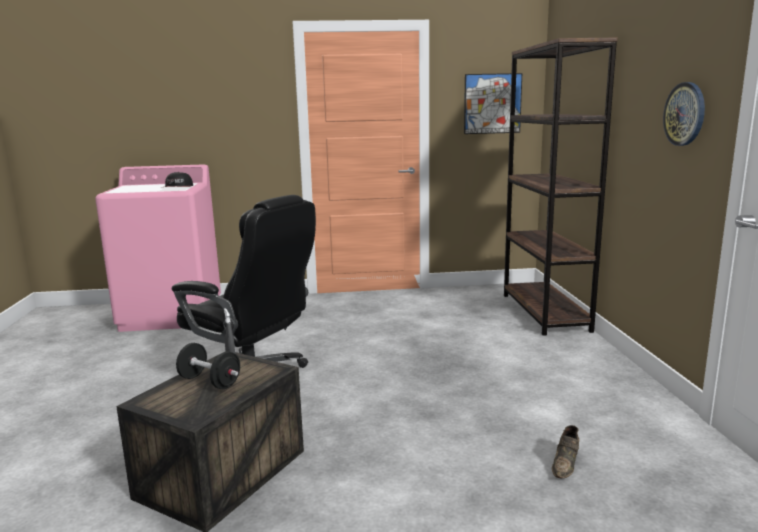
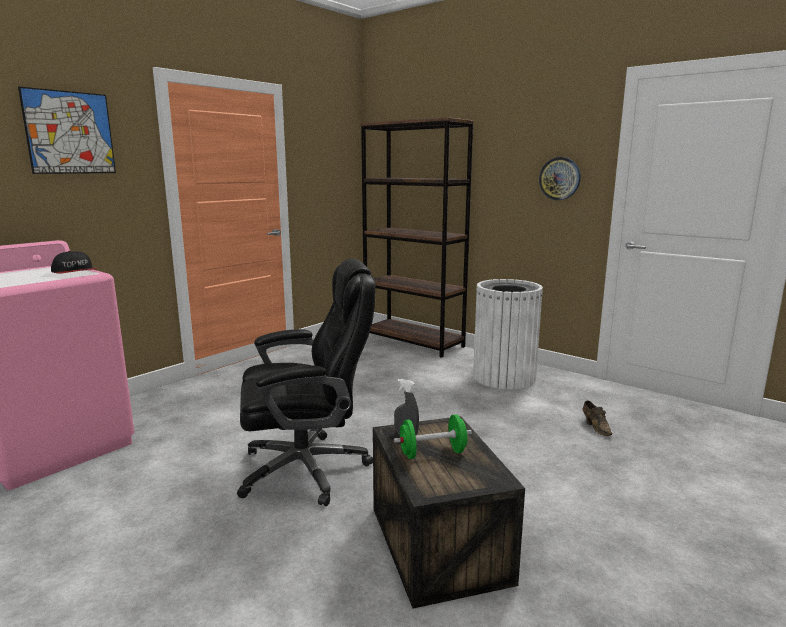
camera: 45 degrees left, 0 degrees up
black dumbbell [176,343,240,389] -> green dumbbell [394,414,472,459]
picture [464,73,522,134] -> picture moved to [18,87,116,174]
none -> white trash can [473,279,543,389]

